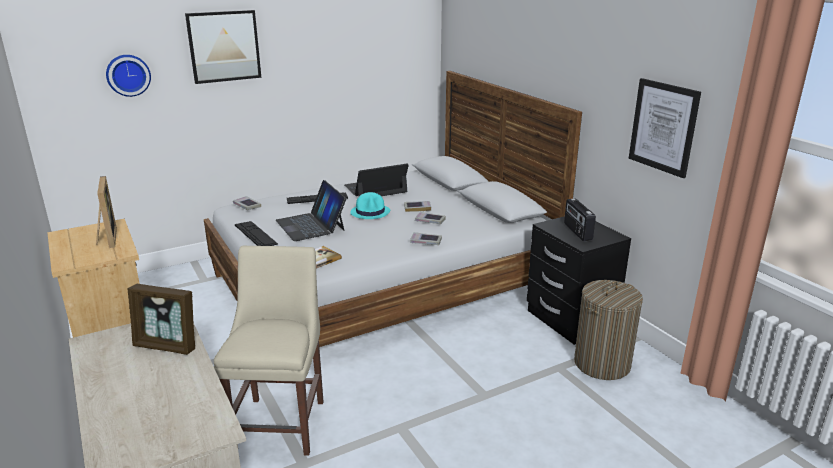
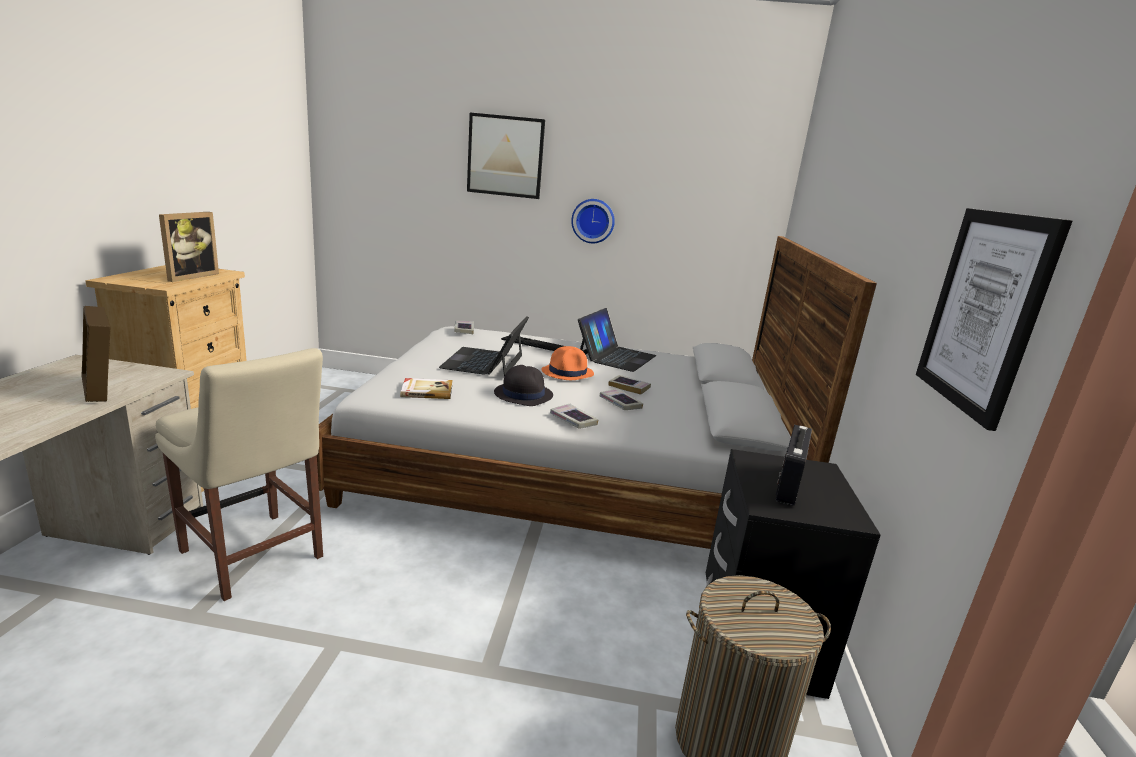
camera: 35 degrees right, 5 degrees down
wall clock [106,55,151,97] -> wall clock moved to [571,199,615,243]
beige chair [214,246,324,456] -> beige chair turned 90 degrees clockwise [155,348,323,601]
keyboard [235,221,278,246] -> none
laptop [344,164,409,196] -> laptop turned 105 degrees clockwise [578,308,656,372]
turquoise hat [350,192,390,219] -> orange hat [541,346,594,380]
none -> black hat [494,365,553,406]

